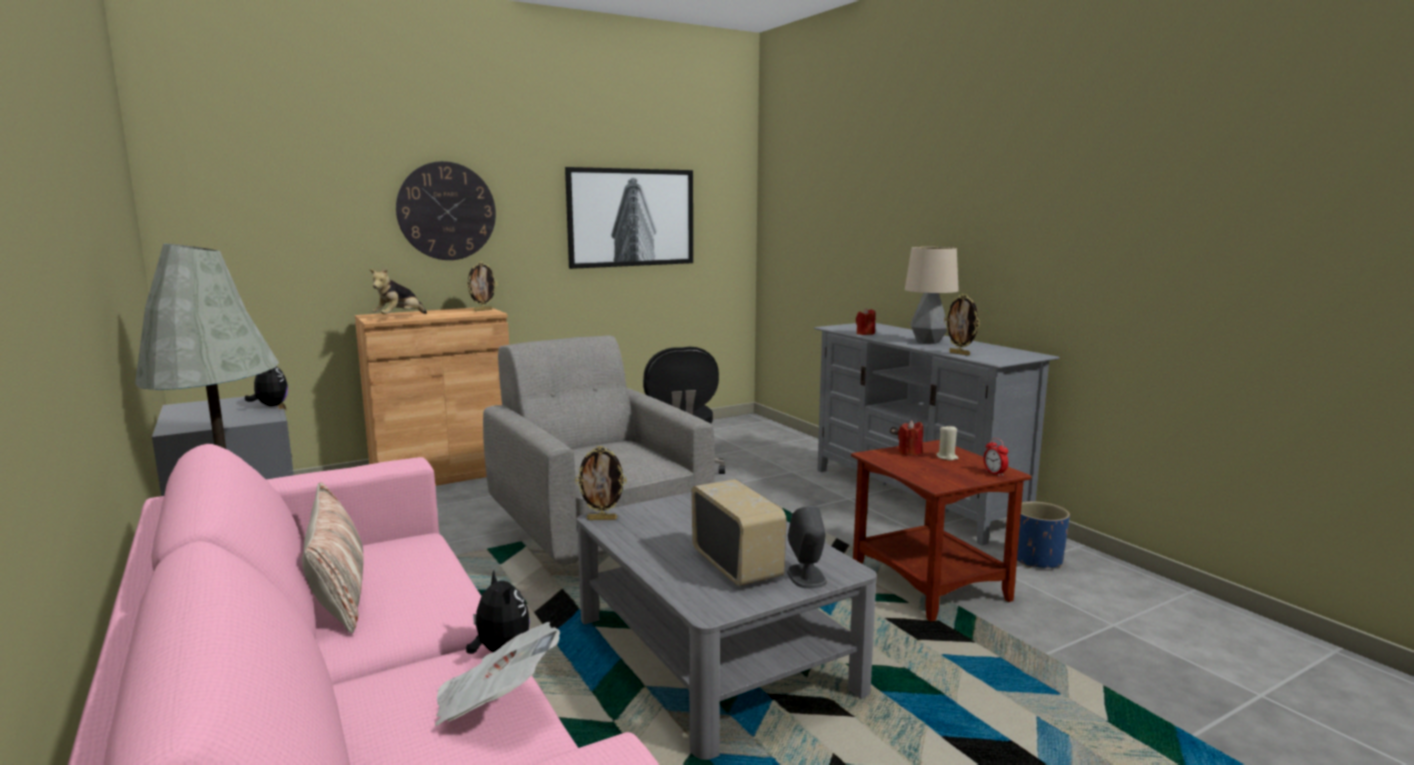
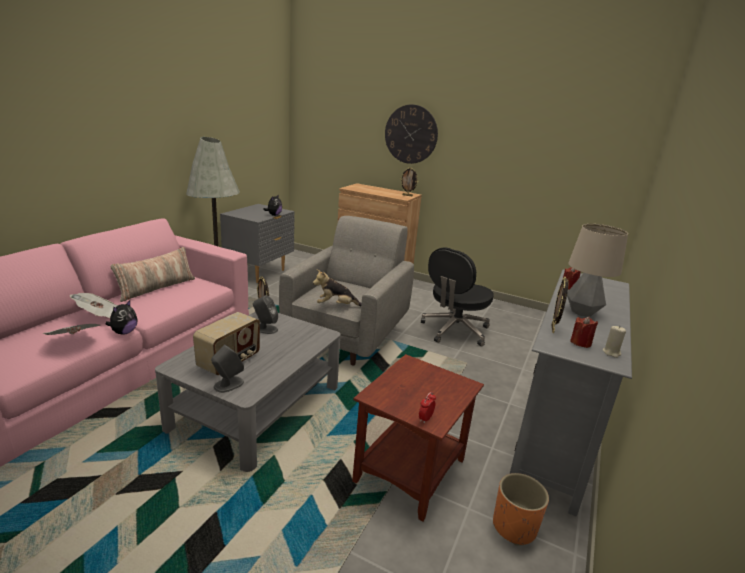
camera: 55 degrees right, 10 degrees up
plush toy [369,267,427,314] -> plush toy moved to [313,269,362,306]
picture [565,167,693,269] -> none
red candle [898,420,923,456] -> red candle moved to [570,317,598,348]
beige candle [936,426,959,461] -> beige candle moved to [602,326,626,358]
blue planter [1017,501,1070,568] -> orange planter [493,473,549,546]
none -> newspaper [69,293,118,318]
none -> grey speaker [253,295,278,334]

